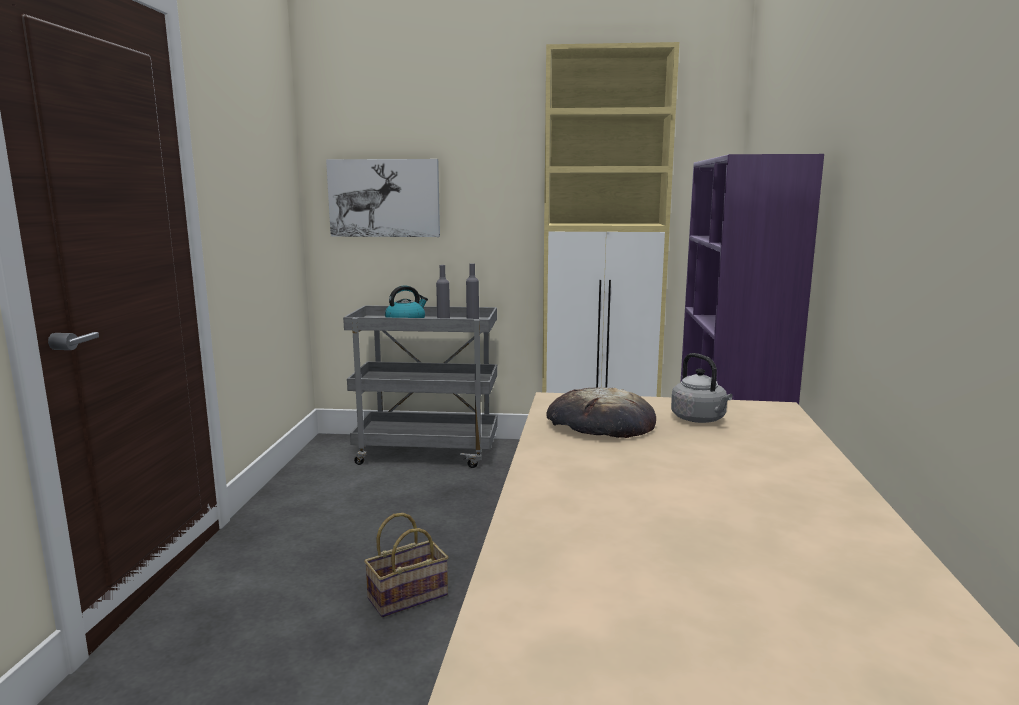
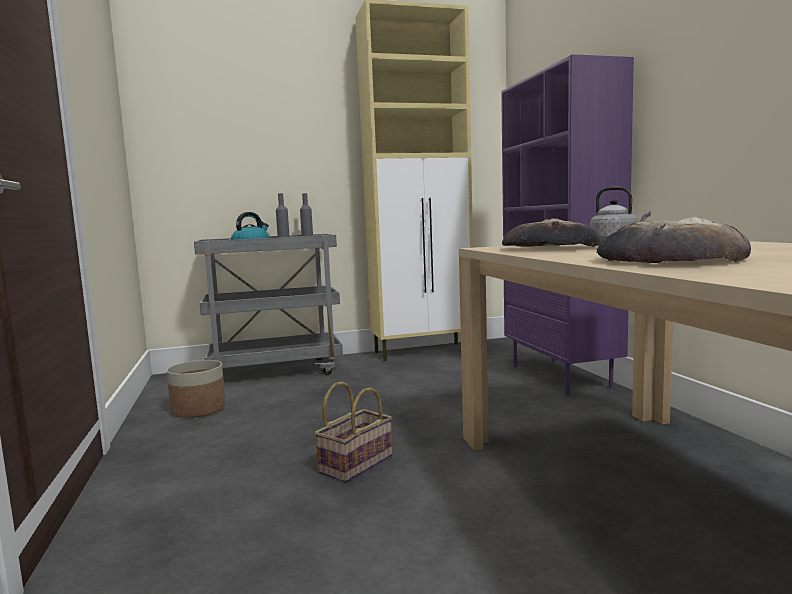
camera: 20 degrees left, 5 degrees down
picture [326,159,440,237] -> none
none -> planter [167,360,226,418]
none -> bread [597,216,751,263]

